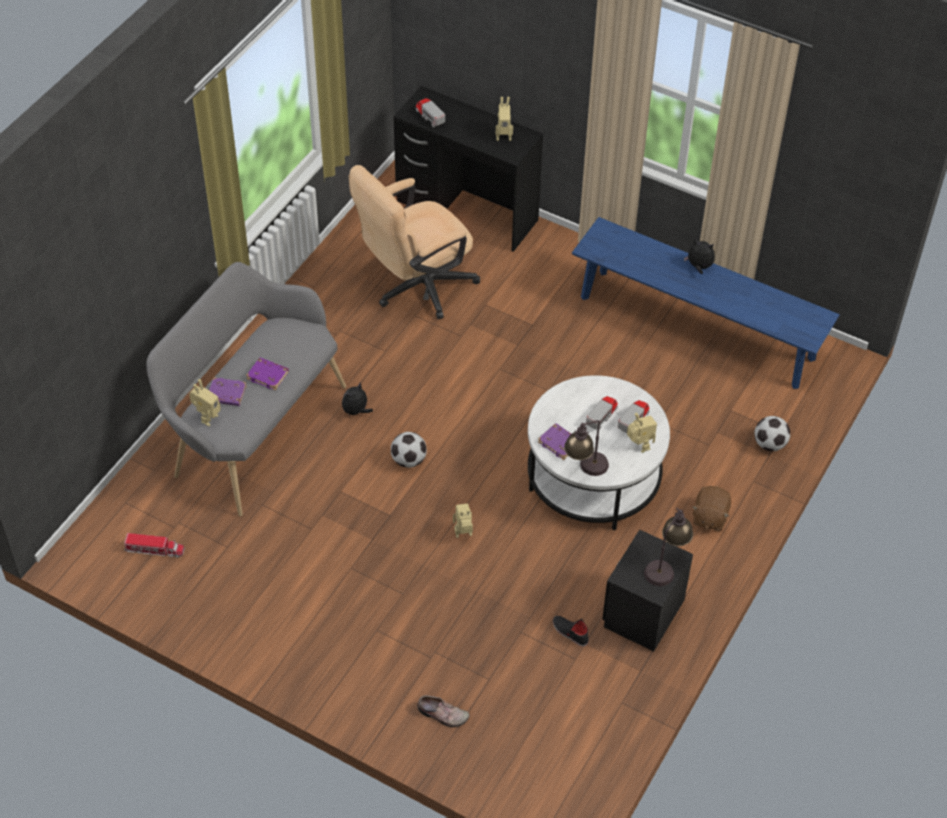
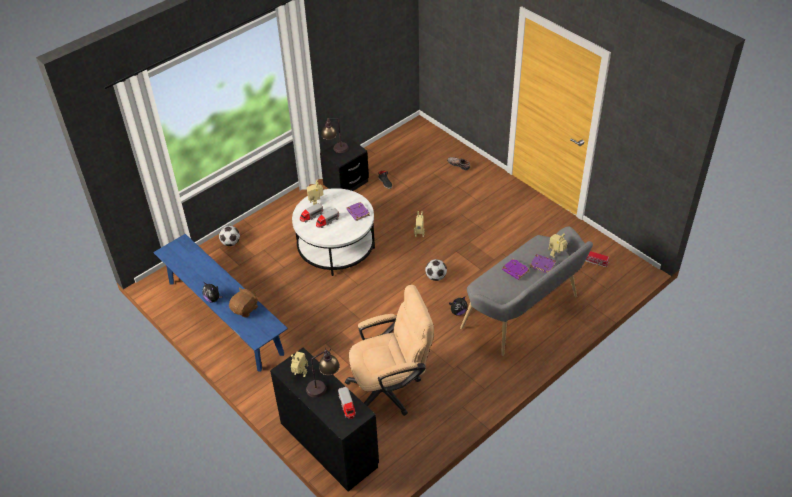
camera: 160 degrees left, 5 degrees down
table lamp [564,420,609,476] -> table lamp moved to [306,348,340,398]
brown plush toy [692,486,731,531] -> brown plush toy moved to [229,287,258,317]

